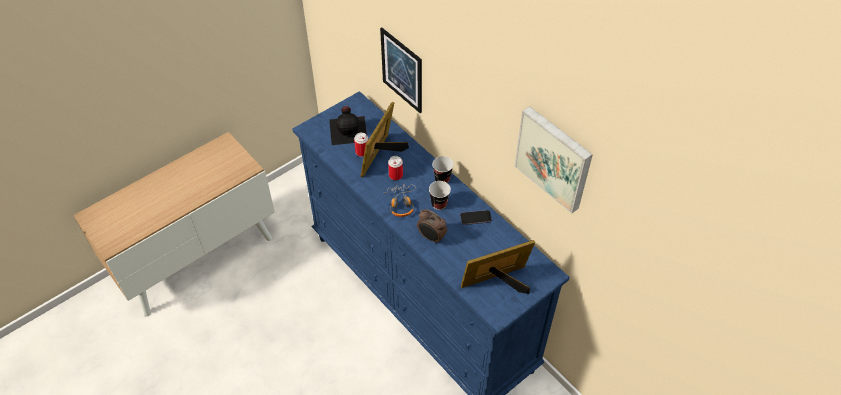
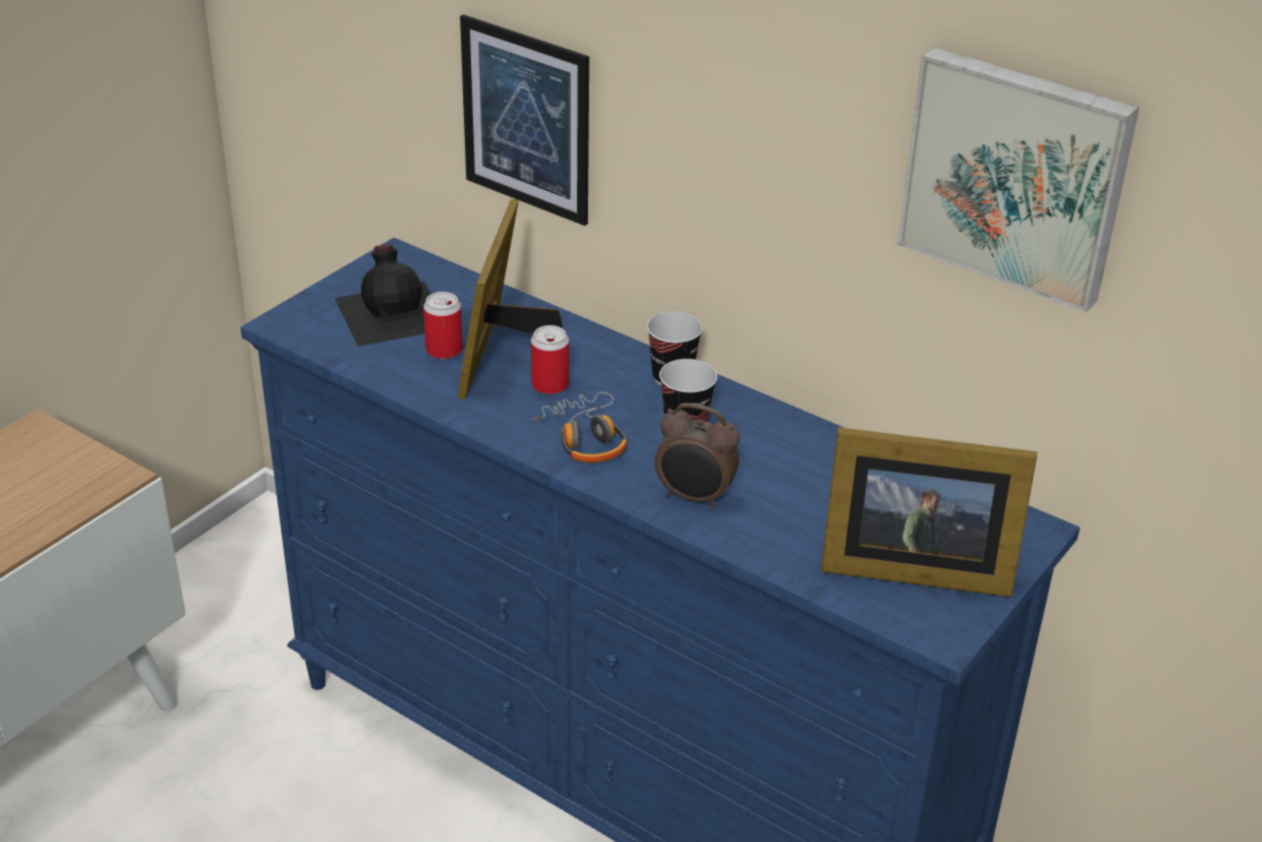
camera: 15 degrees left, 15 degrees down
phone [460,210,492,225] -> none
picture frame [461,240,535,294] -> picture frame turned 135 degrees counterclockwise [821,427,1037,597]

